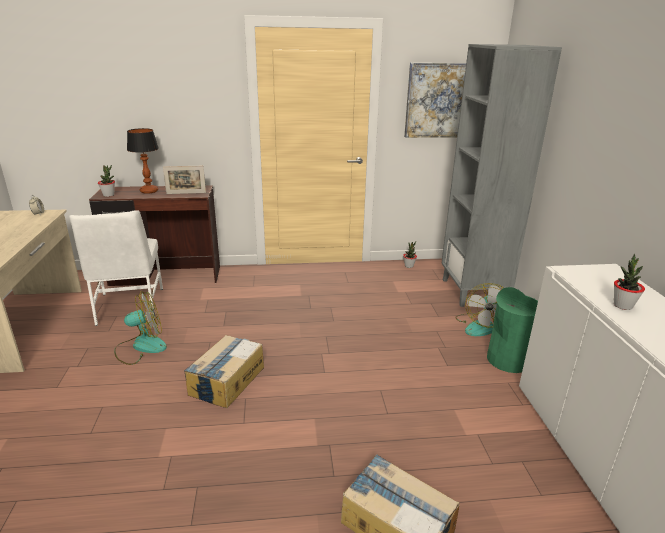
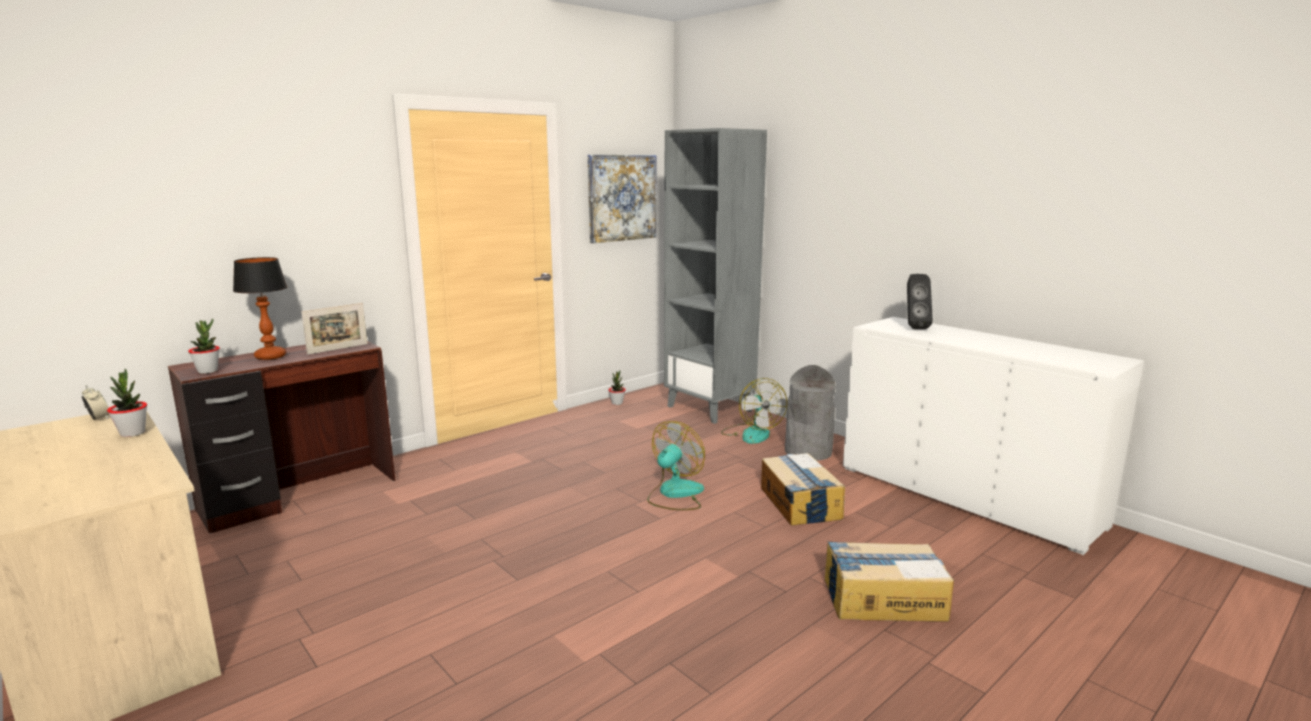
camera: 35 degrees left, 10 degrees down
white chair [69,210,163,326] -> none
fan [114,291,167,365] -> fan moved to [647,421,705,510]
cardboard box [184,335,264,408] -> cardboard box moved to [761,453,845,526]
green trash can [487,287,538,373] -> grey trash can [785,365,836,461]
potted plant [614,254,645,310] -> potted plant moved to [107,369,147,437]
none -> black speaker [907,274,933,329]

